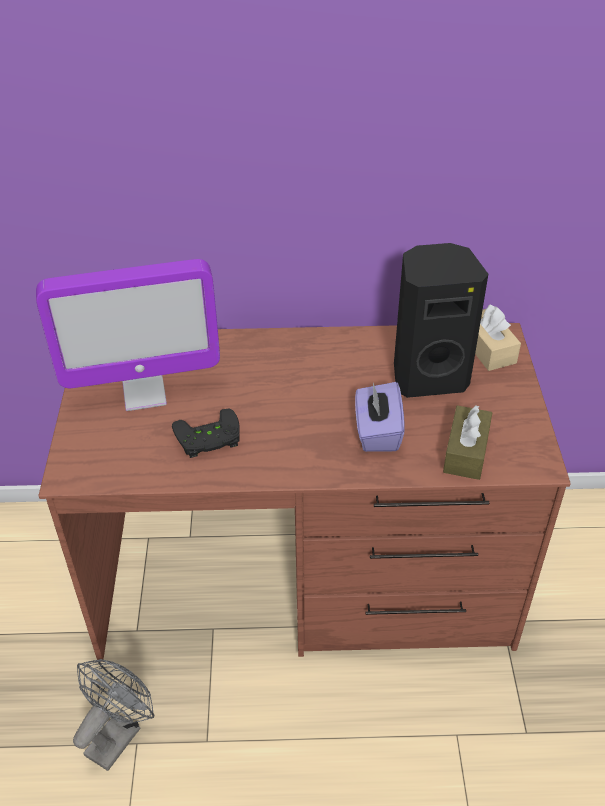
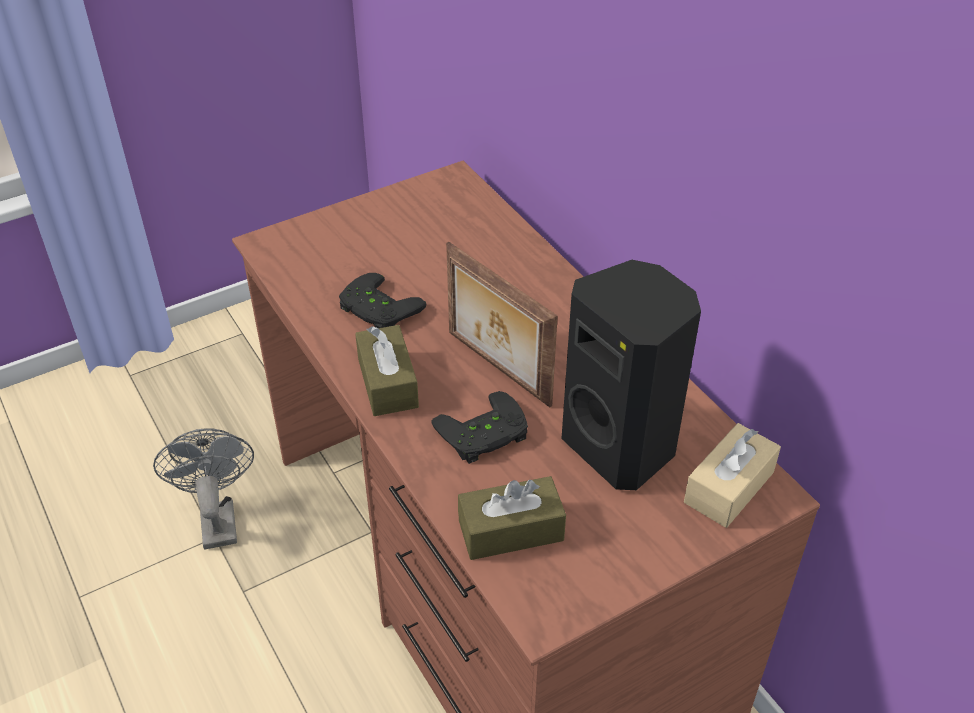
camera: 60 degrees right, 0 degrees up
monitor [36,259,220,411] -> none
grey fan [73,659,154,771] -> grey fan turned 105 degrees counterclockwise [153,429,254,549]
purple tissue box [355,382,405,452] -> black game controller [431,391,528,464]
none -> brown tissue box [355,325,419,416]
none -> picture frame [446,242,558,407]

